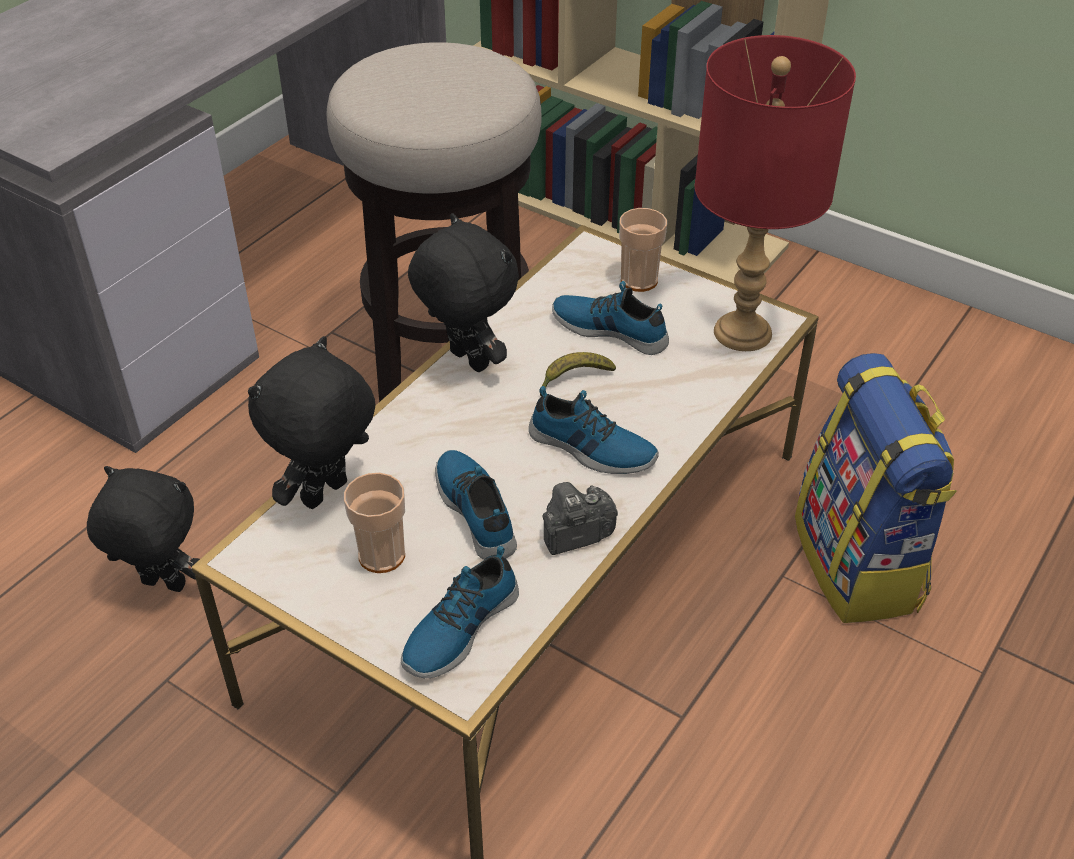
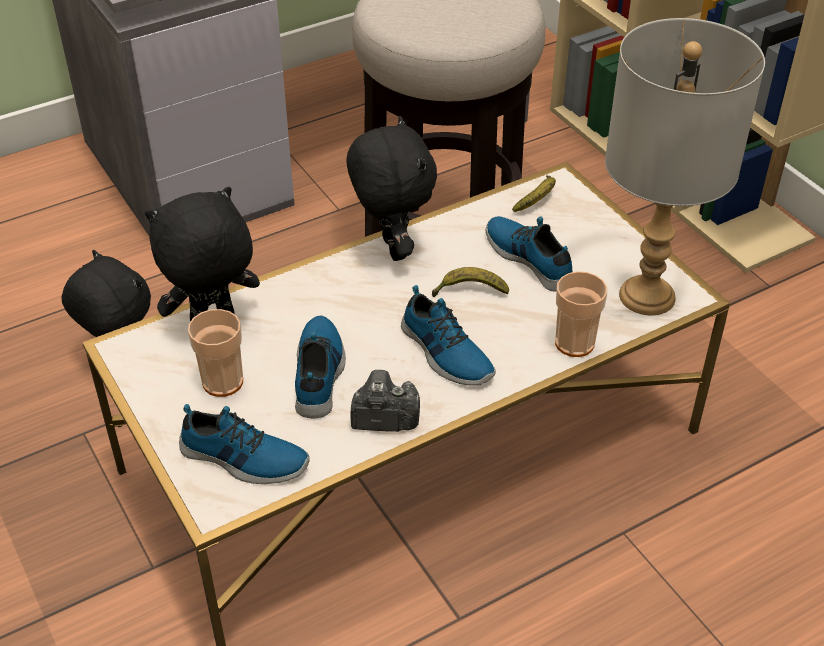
camera: 25 degrees right, 0 degrees up
shoe [401,546,519,678] -> shoe turned 135 degrees counterclockwise [179,404,310,484]
cup [619,208,667,292] -> cup moved to [555,271,607,357]
red table lamp [695,35,856,351] -> grey table lamp [605,18,765,315]
backpack [795,353,957,623] -> none
none -> banana [512,175,556,212]

